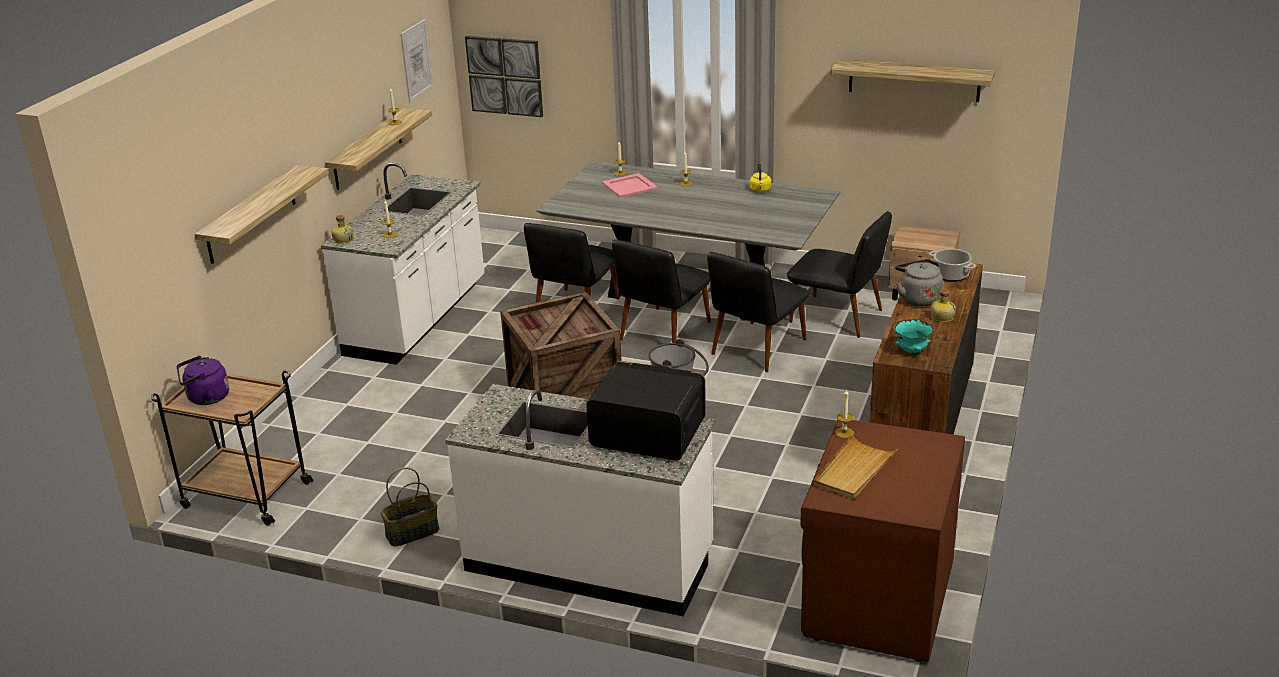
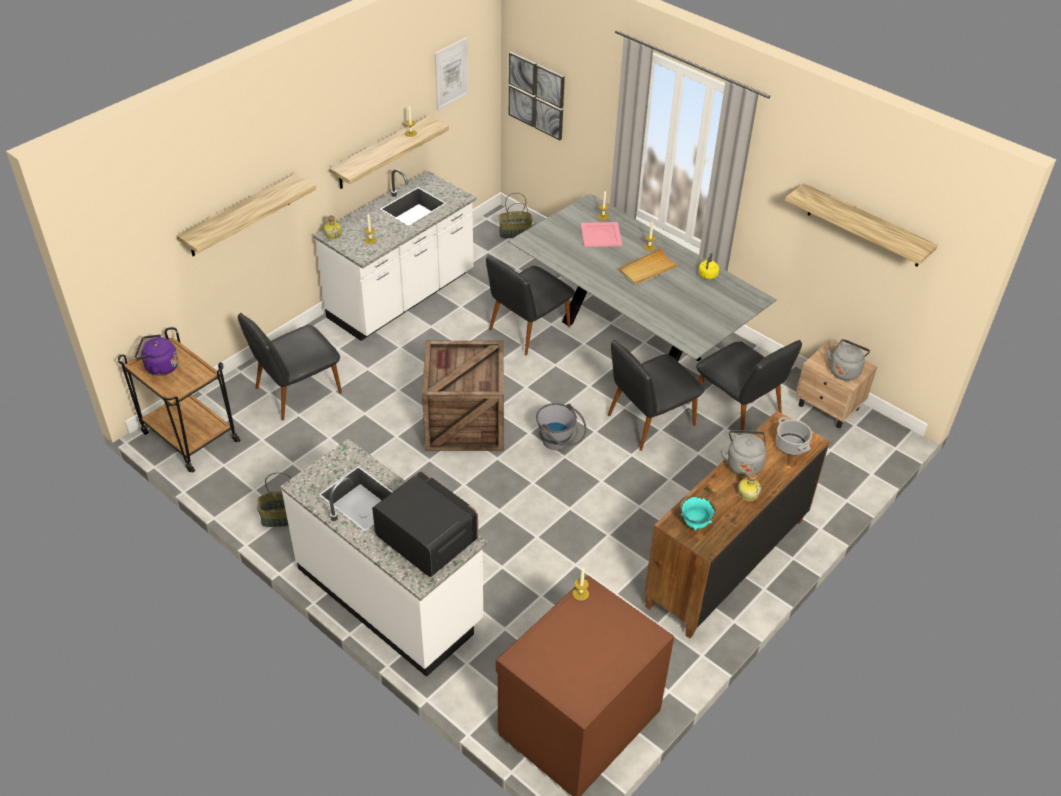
camera: 20 degrees right, 15 degrees up
black chair [612,240,711,343] -> black chair moved to [238,313,342,421]
beige tray [814,434,897,499] -> beige tray moved to [619,248,681,286]
none -> basket [499,193,532,238]
none -> grey kettle [827,339,870,381]

